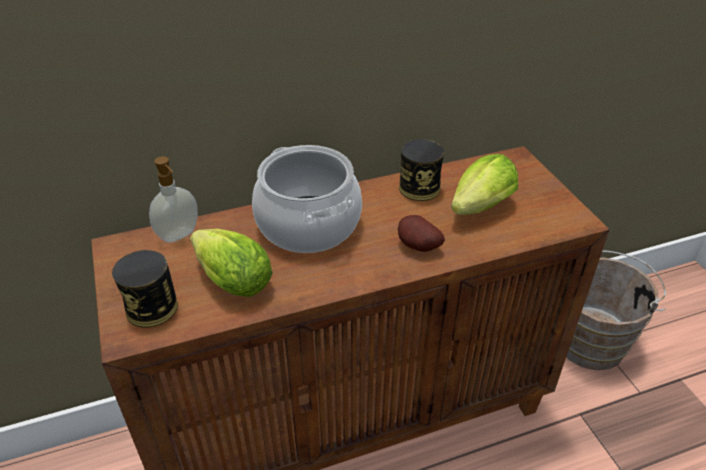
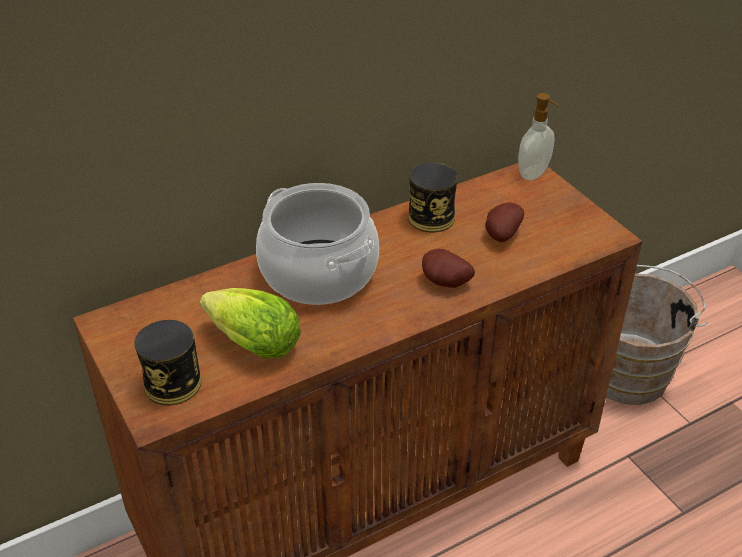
camera: 10 degrees left, 0 degrees up
soap dispenser [149,156,198,243] -> soap dispenser moved to [518,93,559,180]
lettuce [451,154,518,215] -> potato [485,202,524,242]

